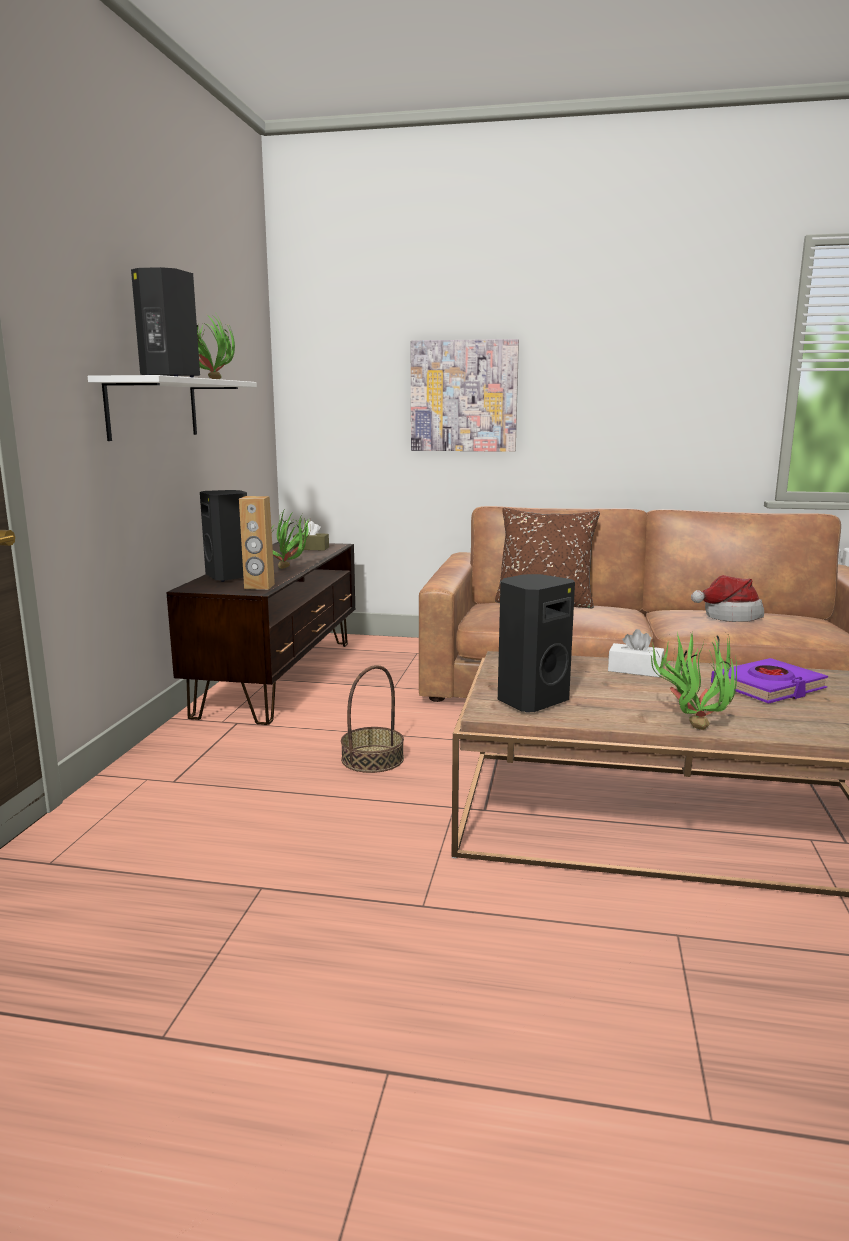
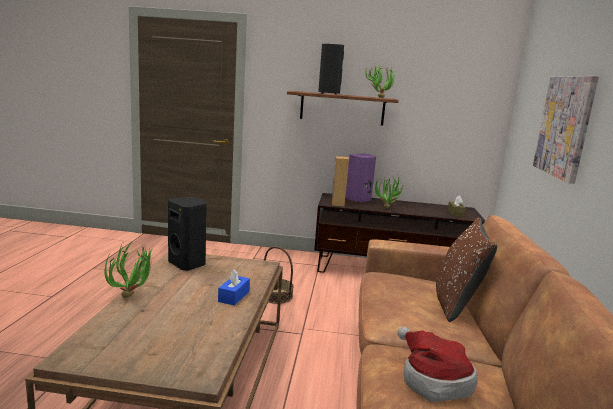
camera: 85 degrees right, 0 degrees up
white shelf [88,375,257,441] -> brown shelf [287,91,399,126]
black speaker [200,490,247,582] -> purple speaker [345,154,376,203]
white tissue box [608,629,664,677] -> blue tissue box [218,269,250,306]
purple book [711,658,828,704] -> none

